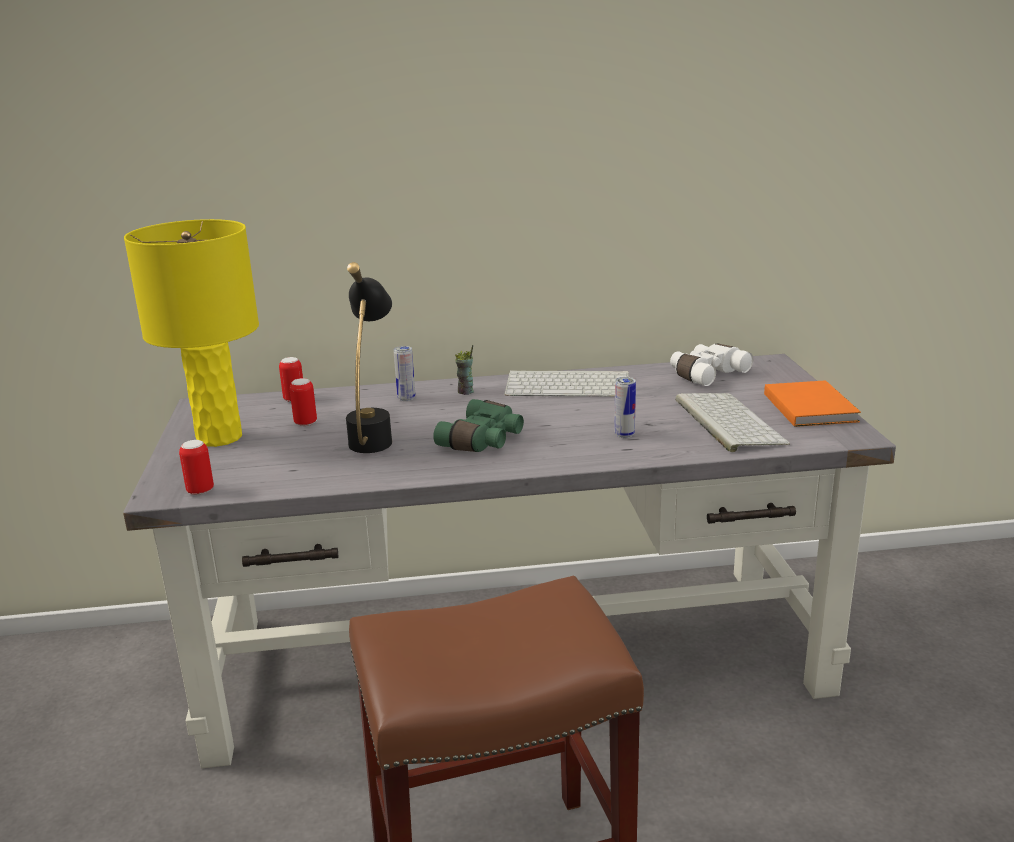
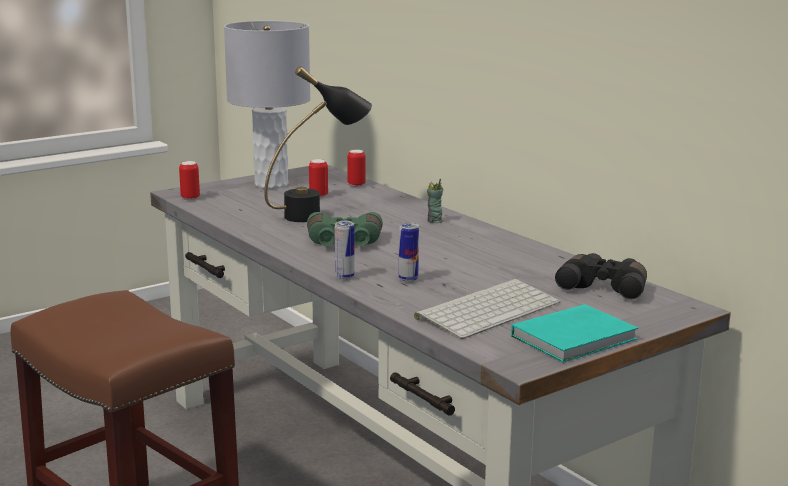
camera: 60 degrees right, 5 degrees down
yellow table lamp [124,219,259,447] -> grey table lamp [224,21,310,189]
can [394,346,415,401] -> can moved to [335,221,355,280]
keyboard [504,370,629,396] -> none
white binoculars [670,344,753,386] -> black binoculars [555,253,647,300]
orange book [764,380,861,427] -> turquoise book [511,304,638,363]

